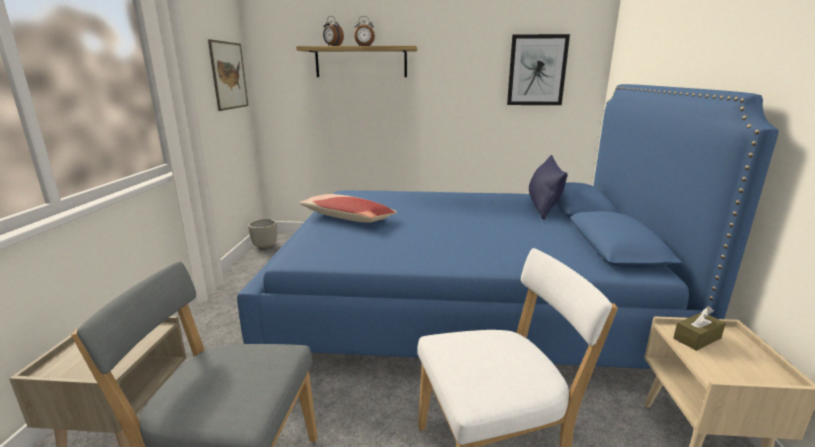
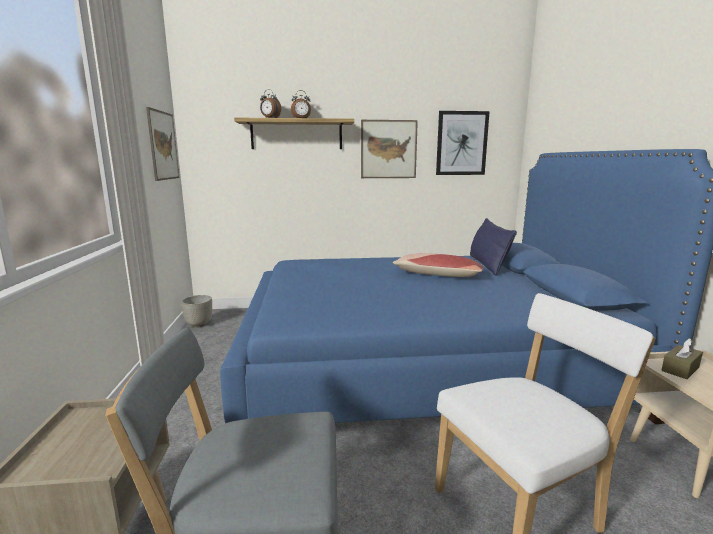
camera: 10 degrees left, 5 degrees down
pillow [300,194,397,222] -> pillow moved to [393,253,485,277]
none -> picture [361,120,418,178]

